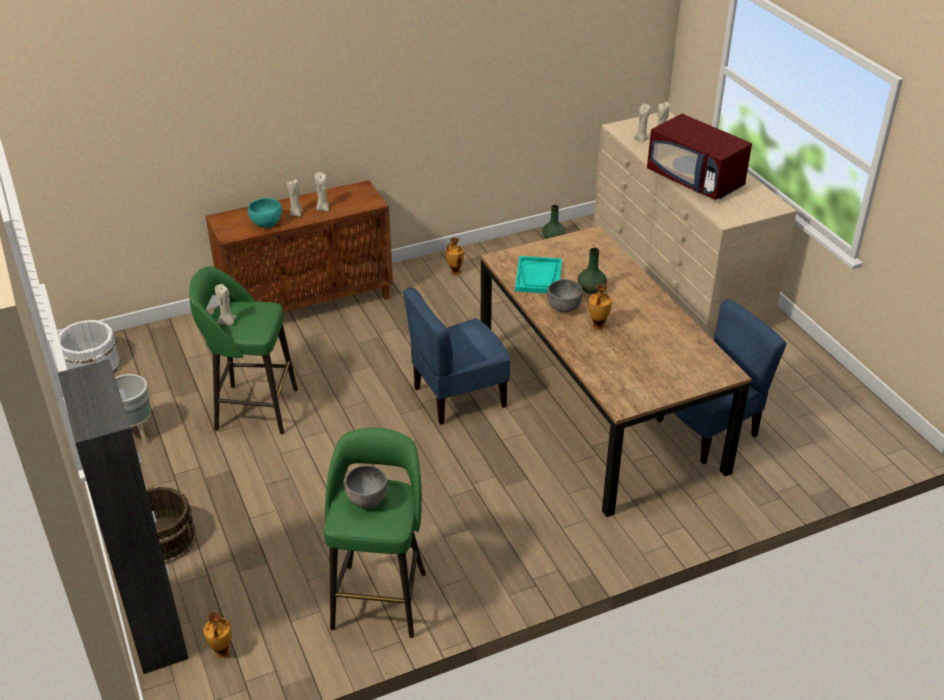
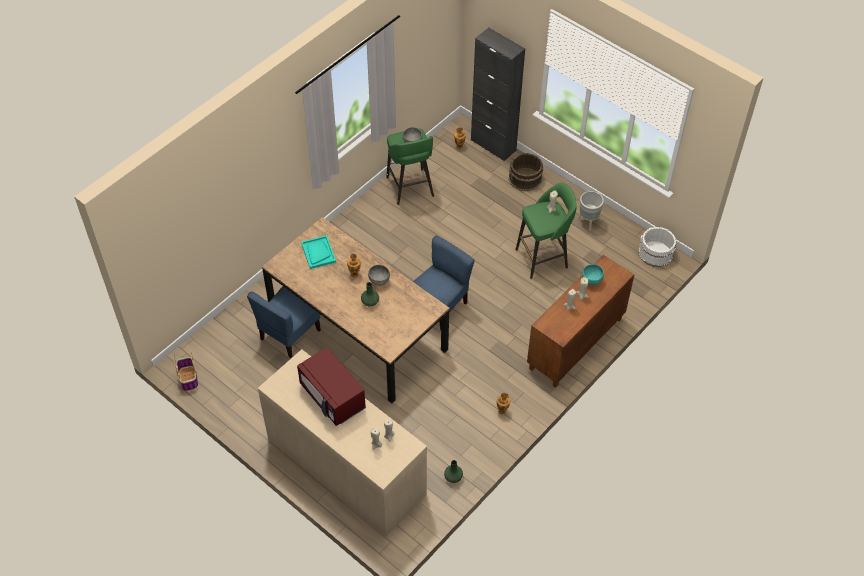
camera: 155 degrees right, 15 degrees up
turquoise tray [515,256,562,293] -> turquoise tray moved to [301,235,336,269]
red microwave [647,114,752,200] -> red microwave turned 150 degrees counterclockwise [297,347,366,426]
none -> basket [173,352,198,391]

